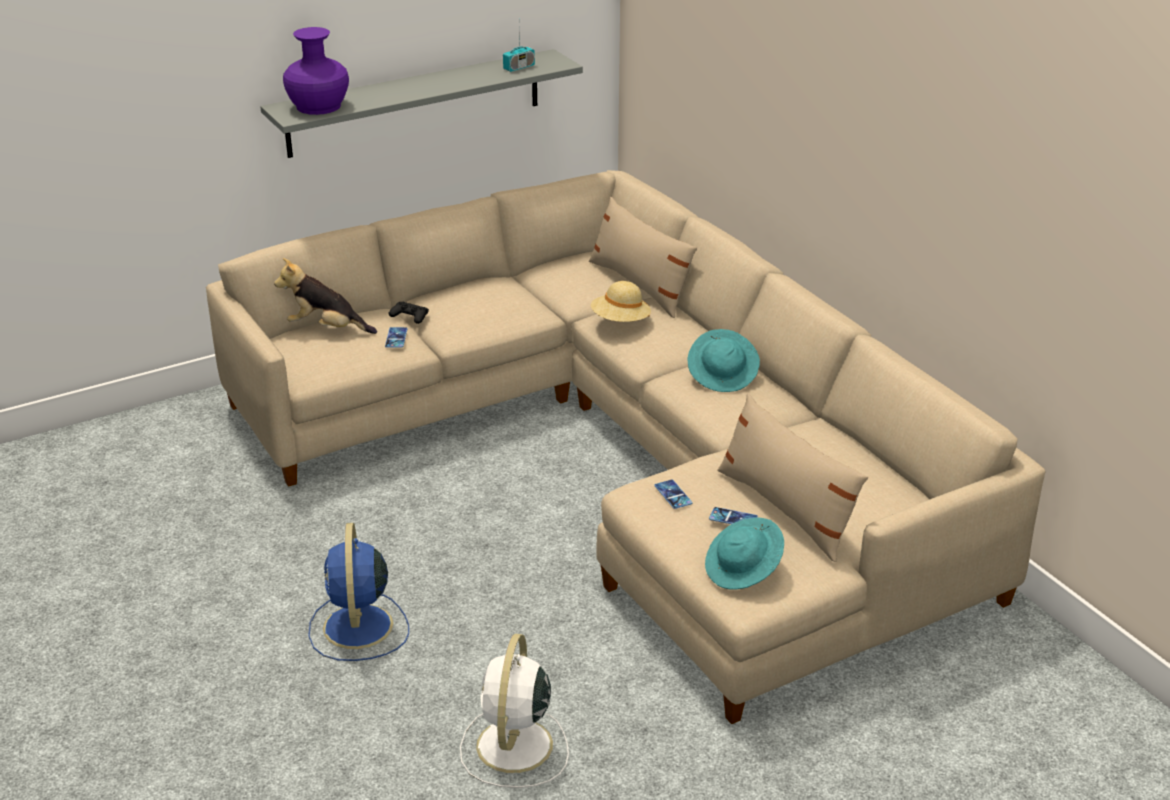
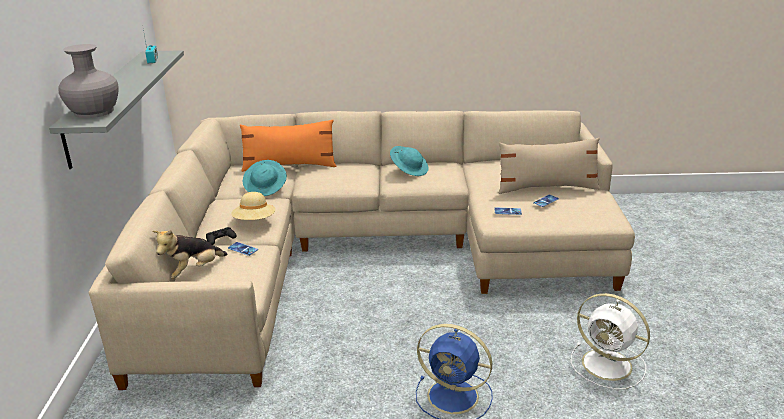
camera: 60 degrees left, 5 degrees down
purple vase [283,27,349,115] -> grey vase [58,44,118,118]
beige pillow [589,197,697,318] -> orange pillow [240,120,337,172]
beige hat [591,281,651,322] -> beige hat moved to [231,192,275,220]
turquoise hat [705,518,784,589] -> turquoise hat moved to [243,160,287,196]

